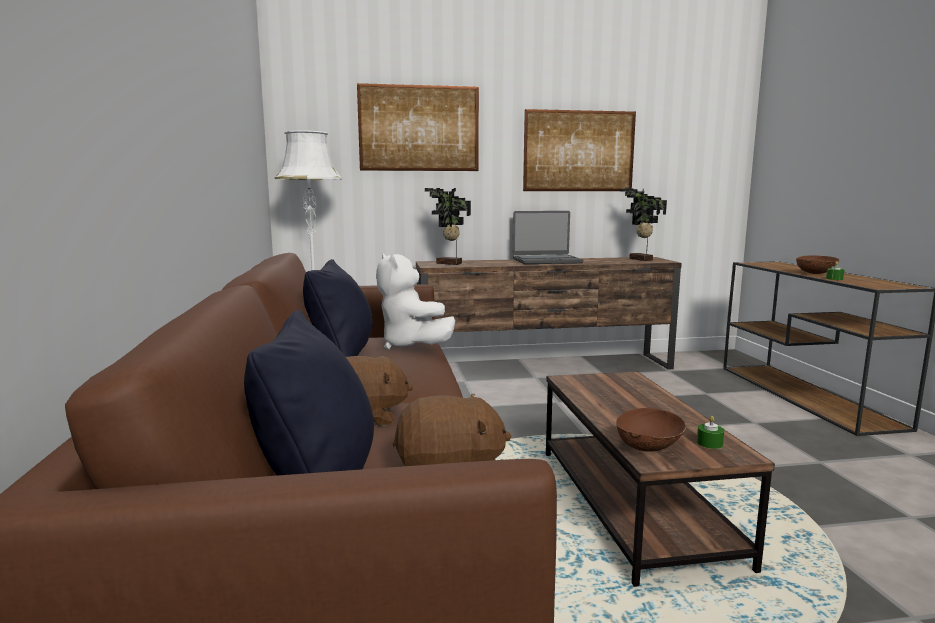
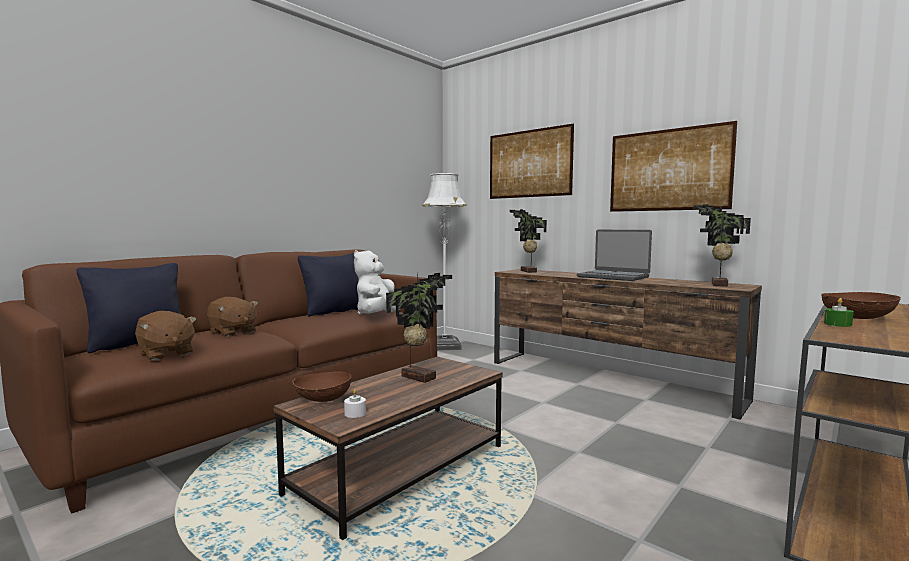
camera: 50 degrees right, 5 degrees down
green candle [697,416,724,449] -> white candle [344,389,366,418]
none -> potted plant [386,273,452,383]

